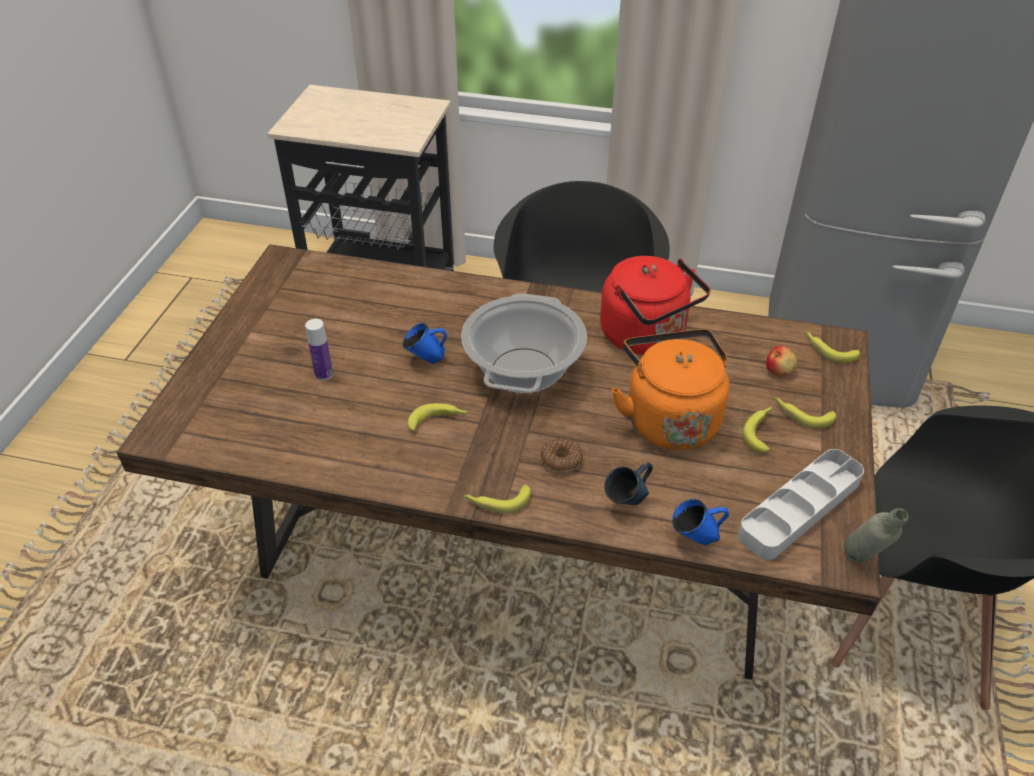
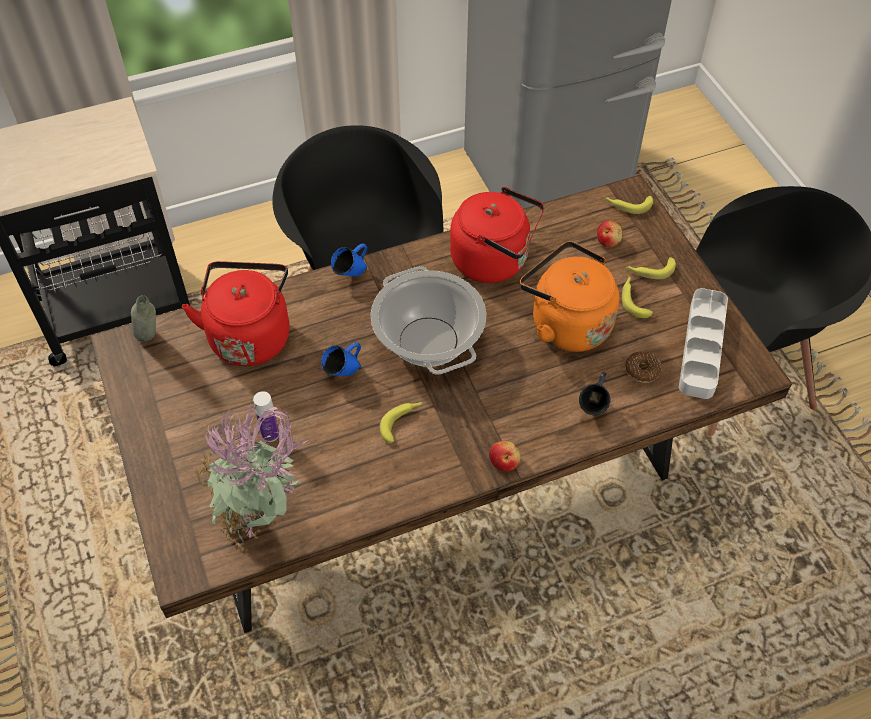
camera: 35 degrees left, 10 degrees up
banana [464,484,531,513] -> apple [489,441,520,471]
donut [541,438,583,473] -> donut moved to [625,351,662,383]
blue mug [672,499,729,545] -> blue mug moved to [331,244,367,277]
grey bottle [844,508,908,563] -> grey bottle moved to [131,295,156,342]
none -> red kettle [182,261,290,366]
none -> potted plant [195,404,308,547]

